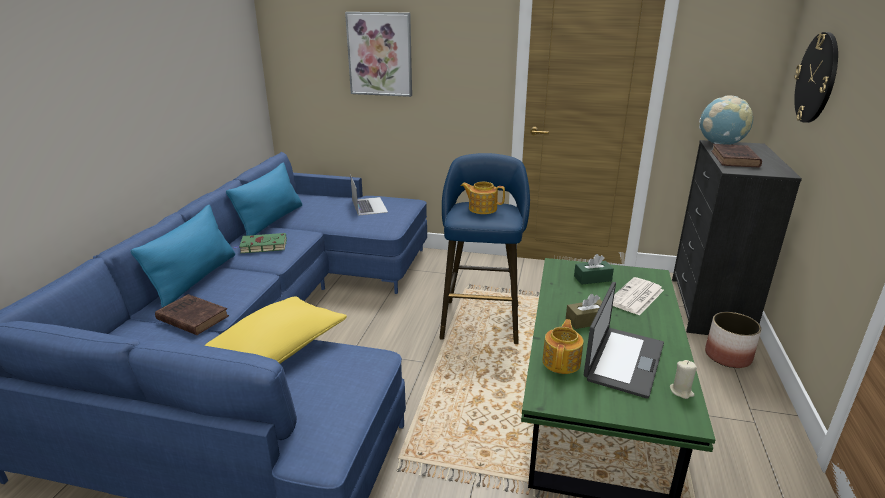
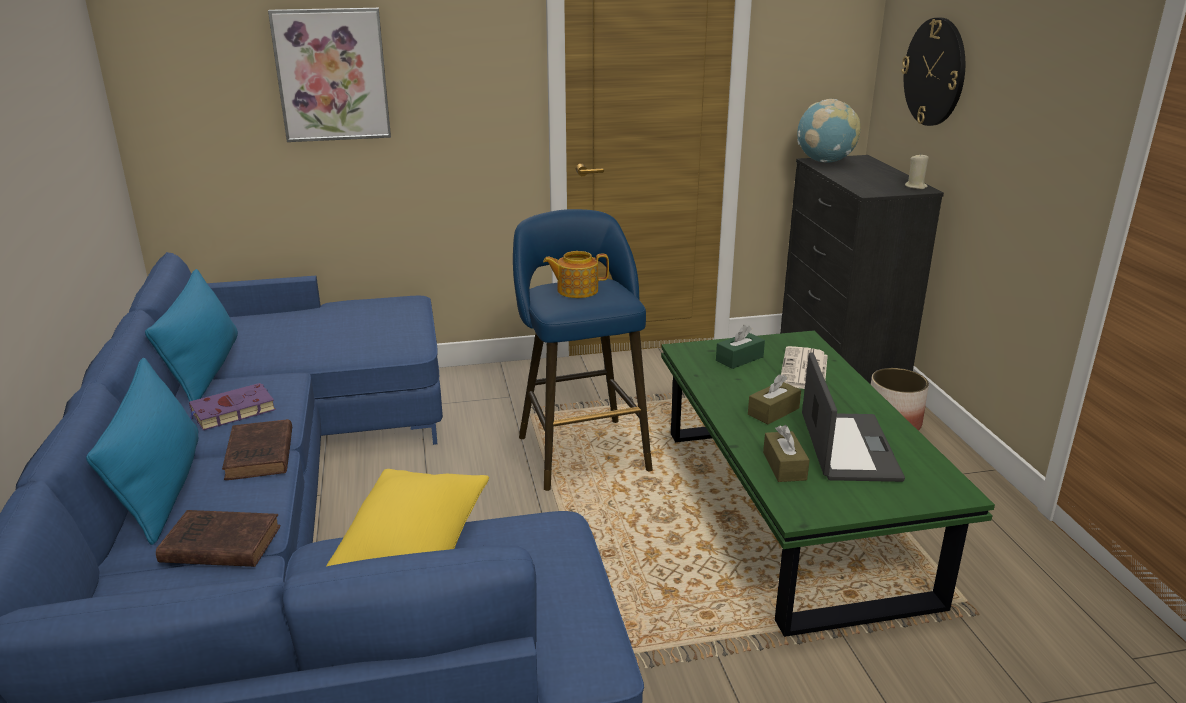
camera: 25 degrees left, 0 degrees up
green book [234,233,287,253] -> purple book [189,383,276,430]
laptop [350,175,388,216] -> none
teapot [542,319,584,374] -> brown tissue box [763,425,810,482]
beige candle [670,360,697,399] -> beige candle moved to [905,153,929,189]
brown book [711,144,762,168] -> brown book moved to [222,419,292,480]

